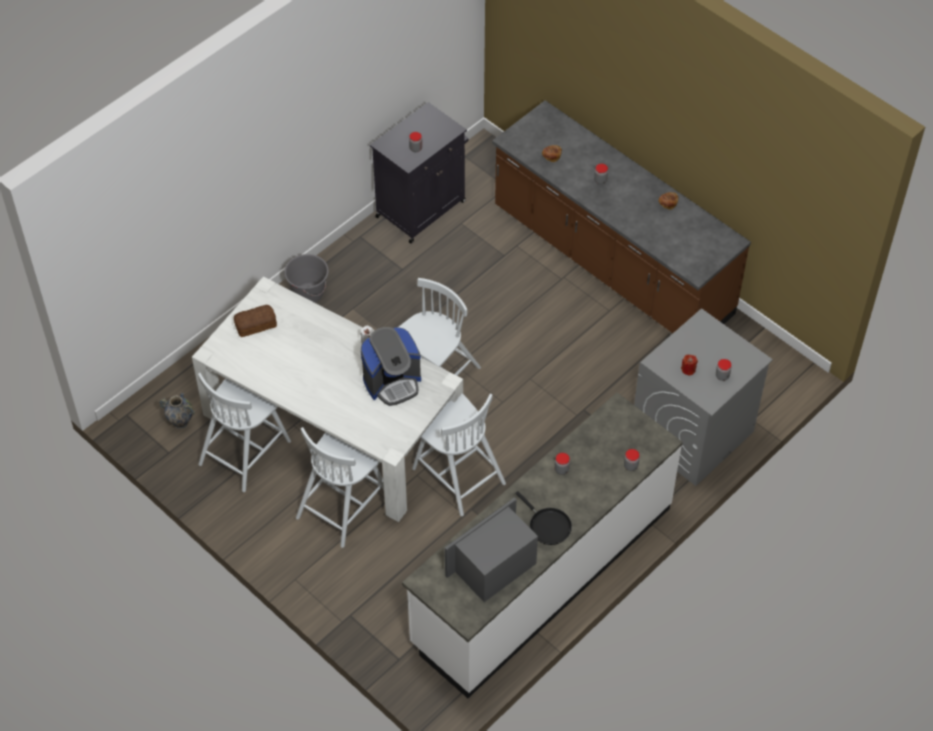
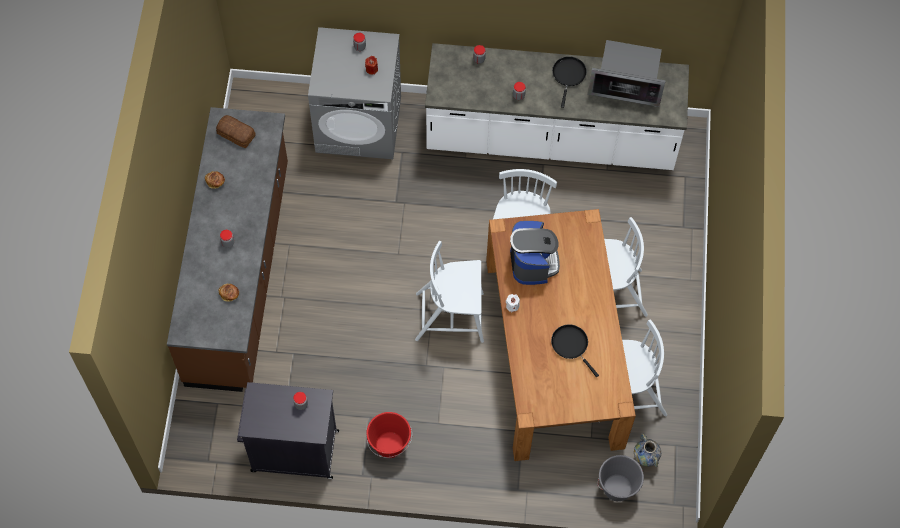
camera: 130 degrees left, 10 degrees up
white dining table [192,276,463,522] -> brown dining table [486,209,636,461]
bread [234,305,277,337] -> bread moved to [216,115,256,148]
grey bucket [284,254,329,303] -> grey bucket moved to [597,455,644,501]
coffee machine [361,327,421,406] -> coffee machine turned 60 degrees clockwise [510,221,560,285]
none -> red bucket [366,412,412,458]
none -> black frying pan [551,324,599,377]

